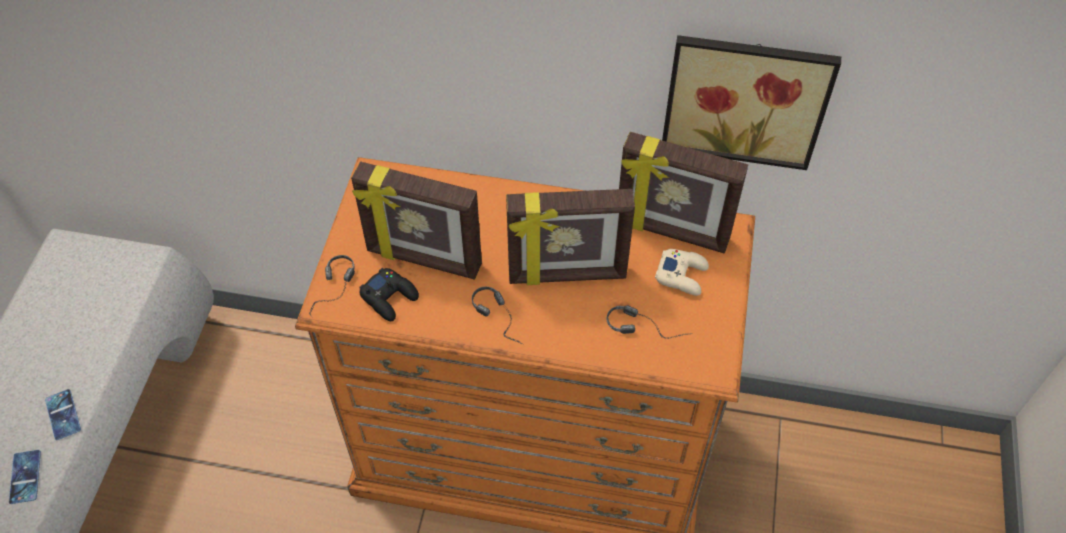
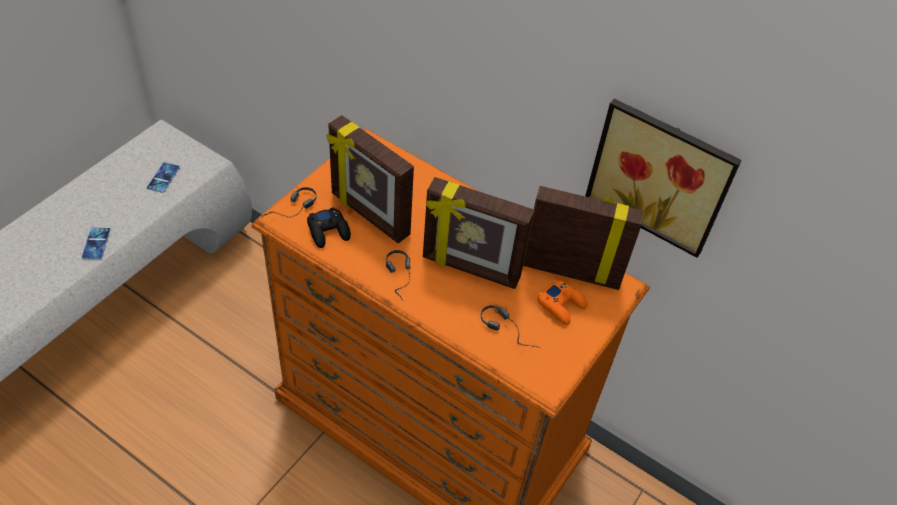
camera: 20 degrees right, 5 degrees down
phone [9,450,41,504] -> phone moved to [147,162,180,193]
picture frame [619,132,748,253] -> picture frame turned 150 degrees clockwise [523,186,644,290]
beige game controller [655,249,709,296] -> orange game controller [537,279,587,325]

